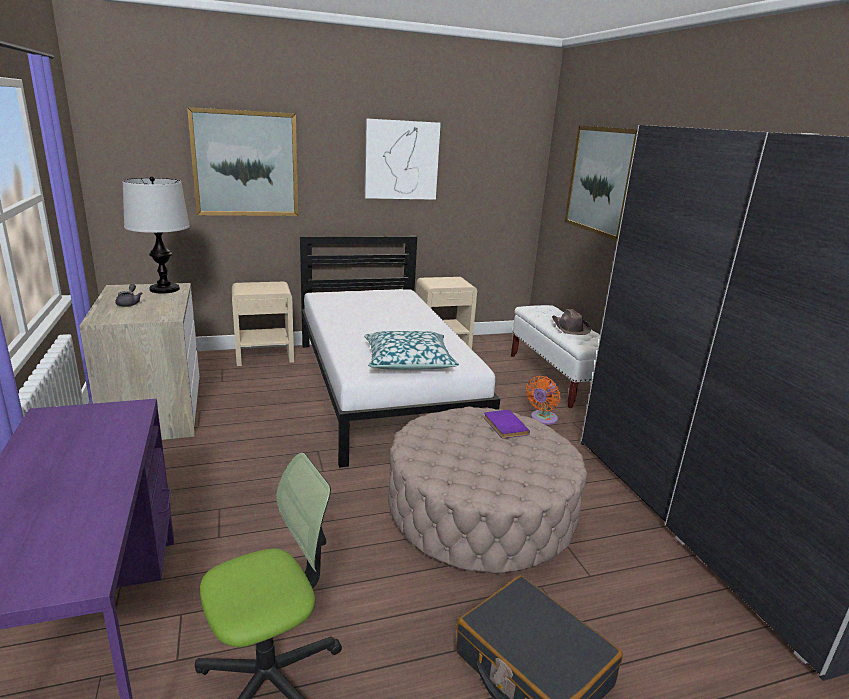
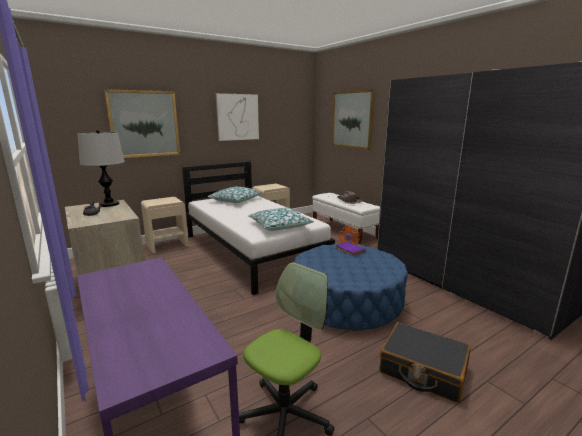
camera: 15 degrees left, 5 degrees down
beige ottoman [388,407,587,573] -> blue ottoman [294,244,408,331]
none -> pillow [208,187,262,203]

